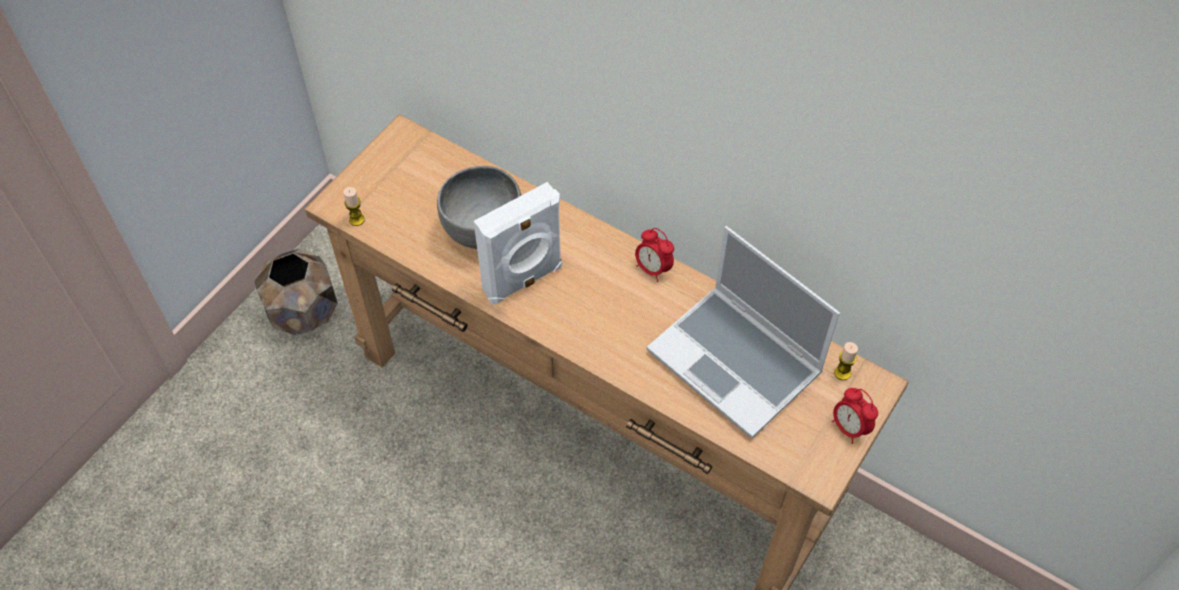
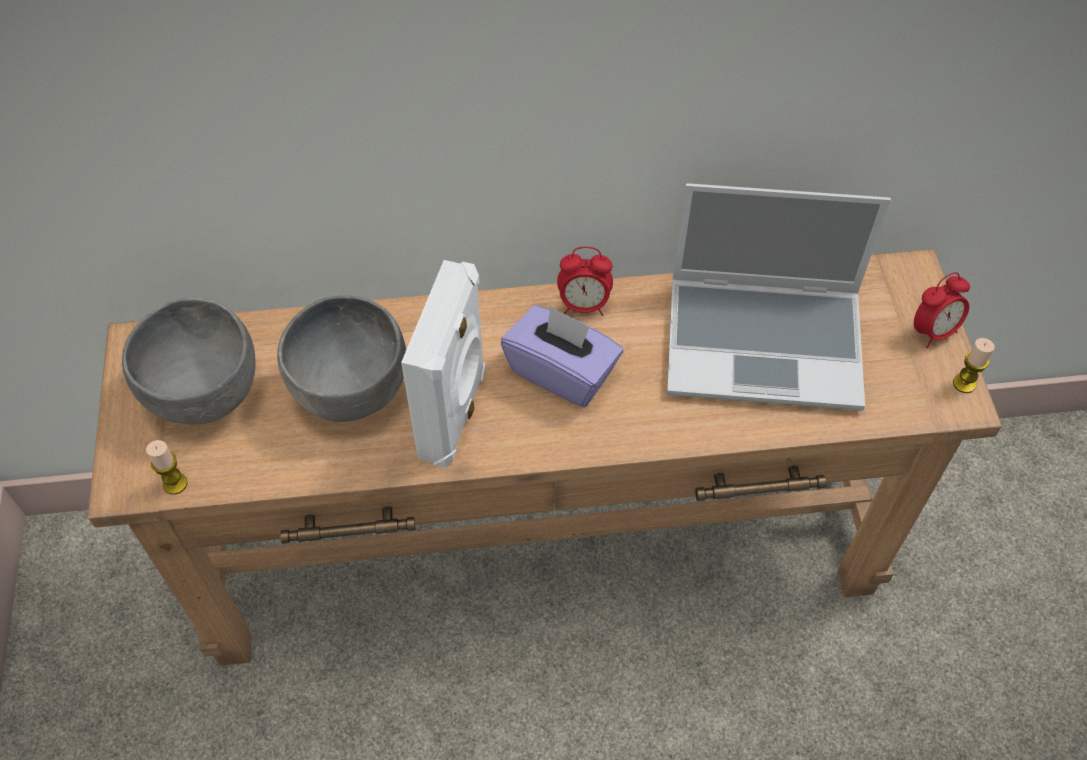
camera: 40 degrees left, 0 degrees up
brown planter [254,249,338,335] -> none
alarm clock [832,388,878,444] -> alarm clock turned 45 degrees counterclockwise [914,272,970,348]
candle [834,342,858,380] -> candle moved to [953,338,995,393]
none -> grey bowl [122,298,256,425]
none -> purple tissue box [501,305,623,407]

